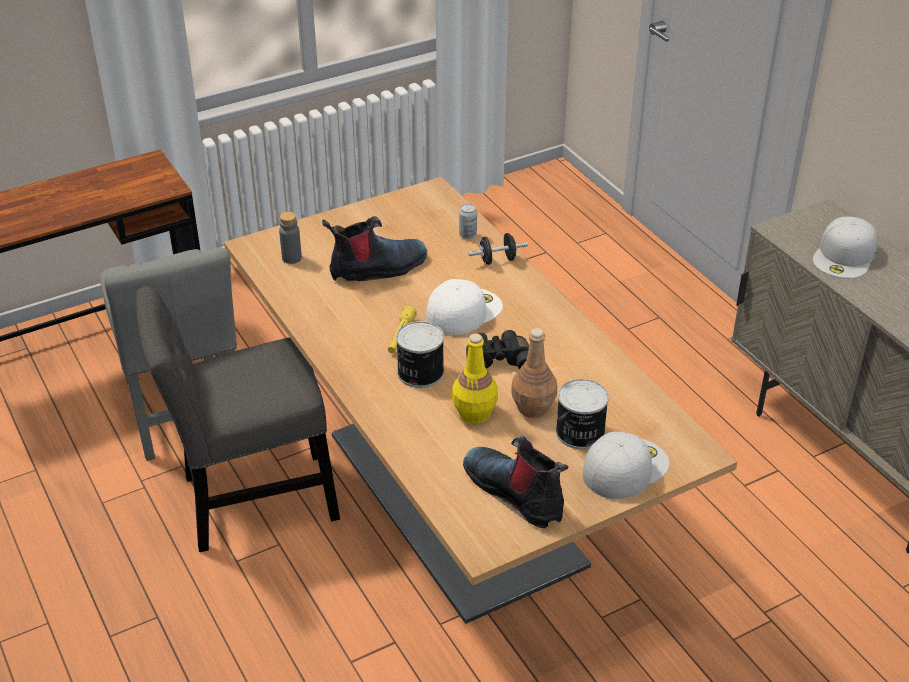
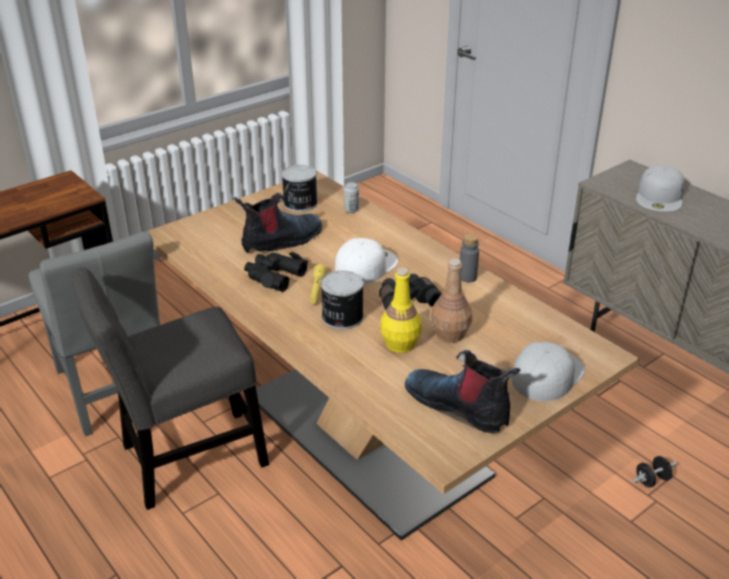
camera: 10 degrees left, 5 degrees down
grey bottle [279,212,302,264] -> grey bottle moved to [460,233,479,282]
black dumbbell [468,233,528,265] -> black dumbbell moved to [632,456,677,488]
can [556,379,609,449] -> can moved to [282,165,318,212]
none -> black binoculars [244,252,308,292]

